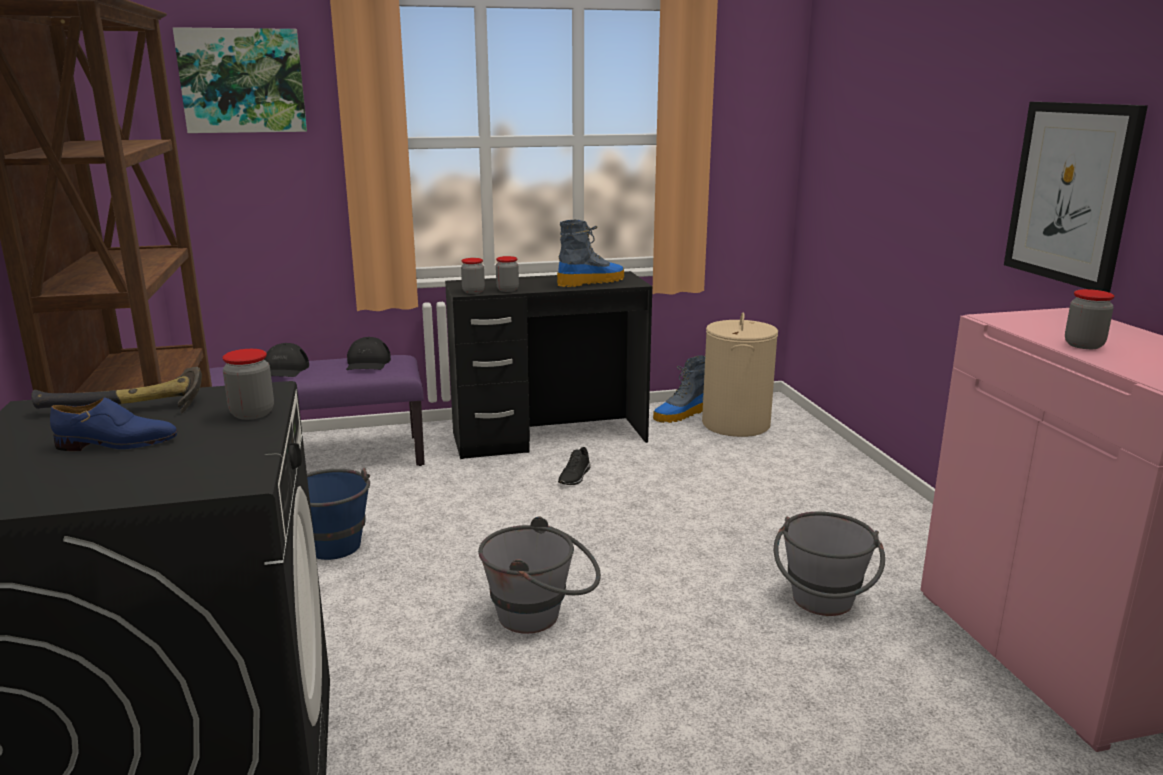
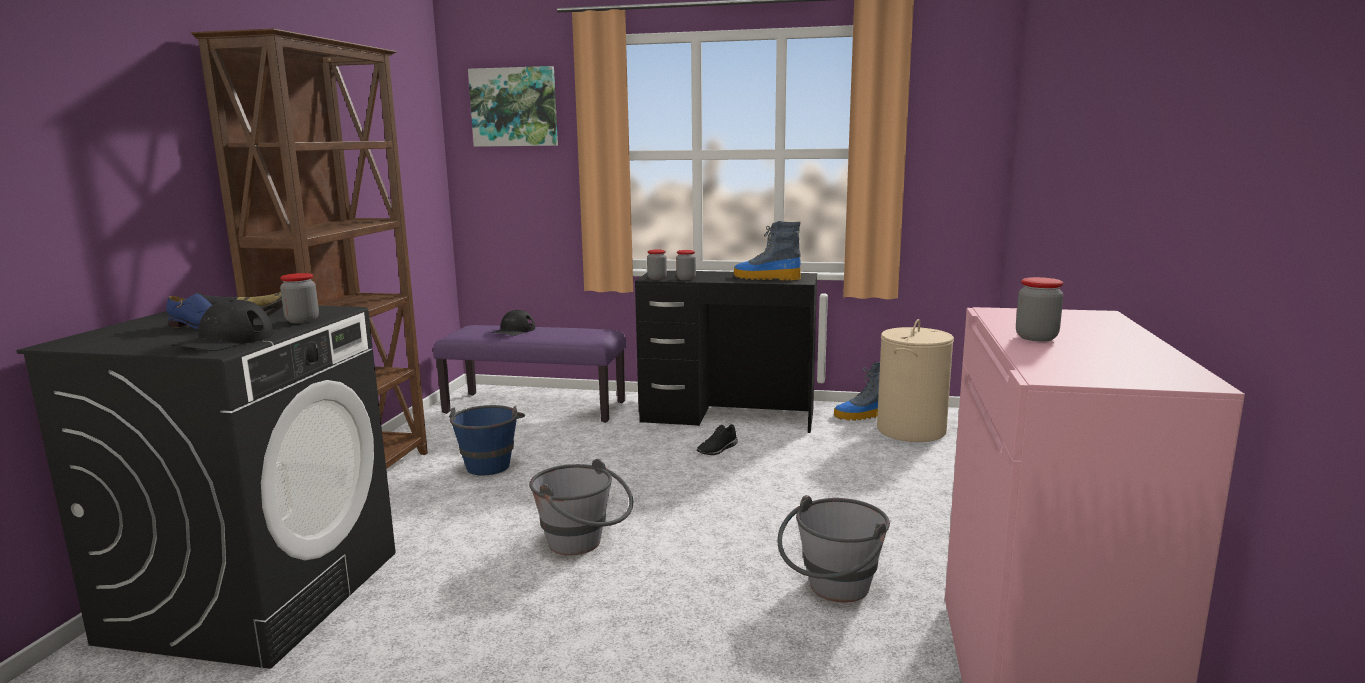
camera: 25 degrees right, 5 degrees down
black cap [346,337,391,370] -> black cap moved to [171,300,274,351]
boot [557,220,624,287] -> boot turned 150 degrees counterclockwise [734,221,801,280]
picture [1004,102,1148,293] -> none

